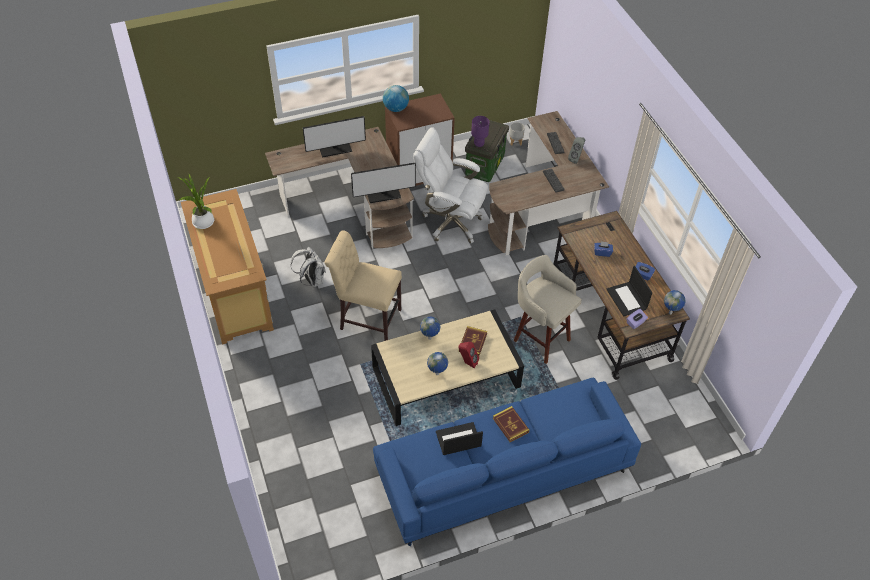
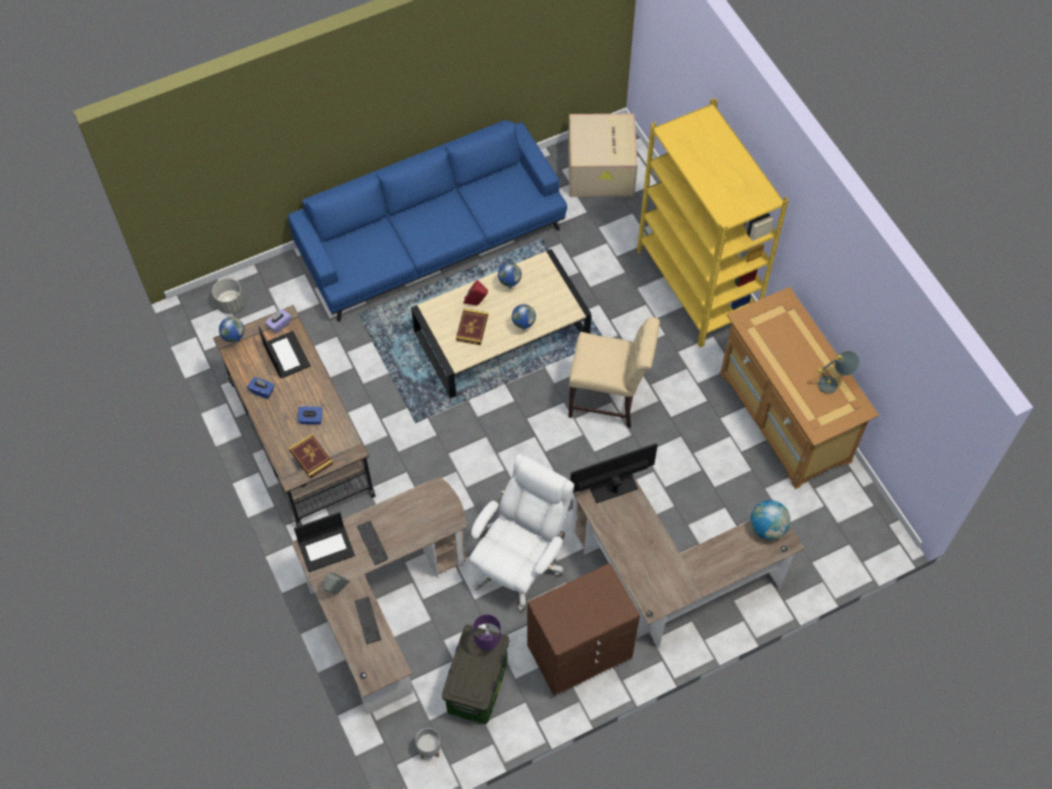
camera: 175 degrees right, 10 degrees up
potted plant [177,174,214,229] -> grey table lamp [818,351,860,394]
white backpack [290,246,326,287] -> none
monitor [303,116,366,158] -> none
globe [383,85,409,112] -> globe moved to [750,500,790,540]
white office chair [413,127,488,243] -> white office chair turned 75 degrees counterclockwise [469,454,574,611]
laptop [436,422,483,455] -> laptop moved to [294,512,355,572]
book [493,406,529,442] -> book moved to [289,434,333,479]
beige stool [514,255,582,364] -> none
none -> grey planter [212,278,245,314]
none -> cardboard box [568,114,638,197]
none -> yellow bookcase [637,98,789,347]

